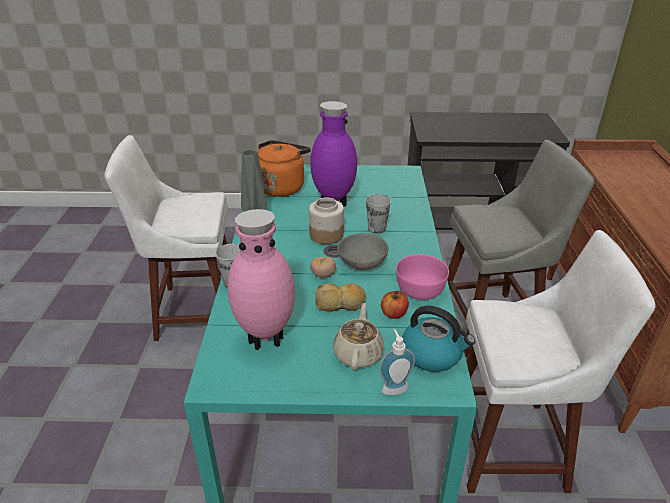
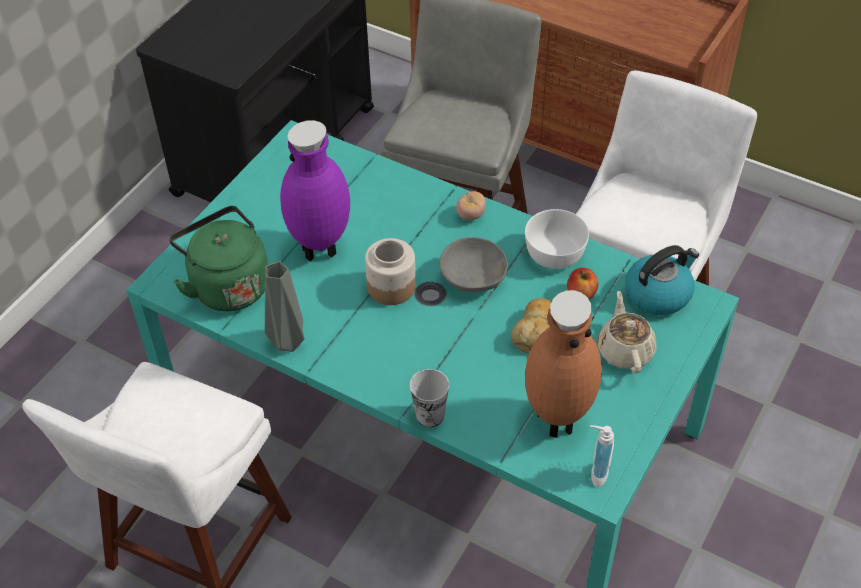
camera: 60 degrees left, 15 degrees up
pink vase [227,209,295,350] -> brown vase [525,290,602,438]
orange kettle [258,140,311,197] -> green kettle [169,206,268,311]
tomato [310,257,336,278] -> tomato moved to [456,191,486,221]
beige teapot [333,303,384,370] -> beige teapot turned 45 degrees clockwise [598,291,656,374]
cup [366,194,391,234] -> none
soap dispenser [379,329,415,395] -> soap dispenser moved to [590,425,614,487]
pink bowl [396,254,449,300] -> white bowl [525,209,589,269]

